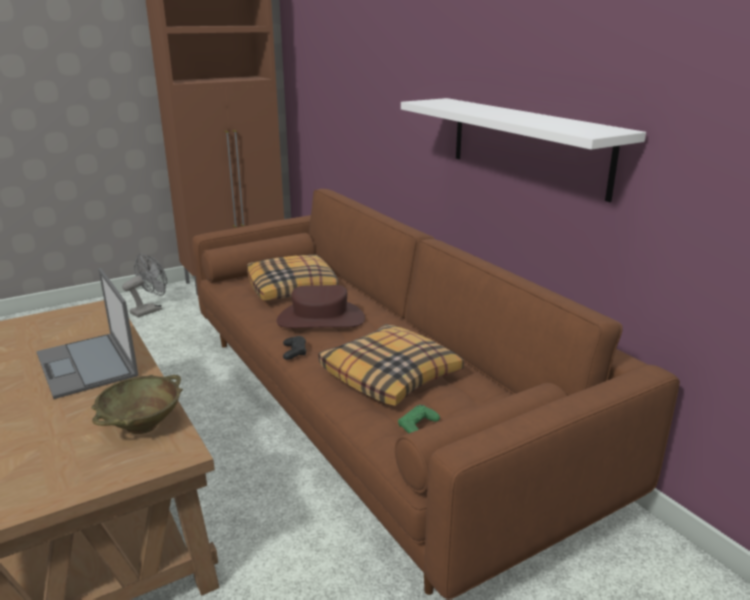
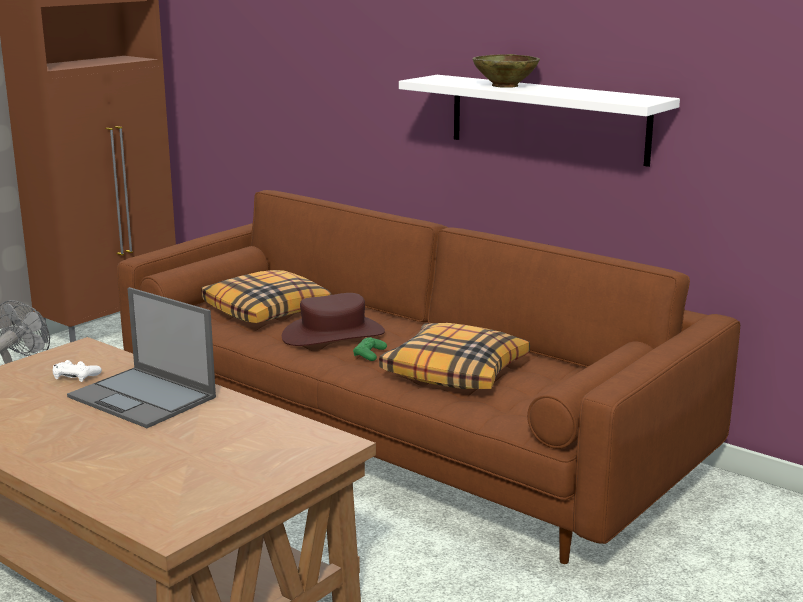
camera: 20 degrees left, 5 degrees down
beige bowl [91,375,183,434] -> beige bowl moved to [472,54,540,88]
black game controller [283,336,306,360] -> none
green game controller [398,405,440,433] -> green game controller moved to [353,337,387,361]
none -> white game controller [53,360,102,382]

